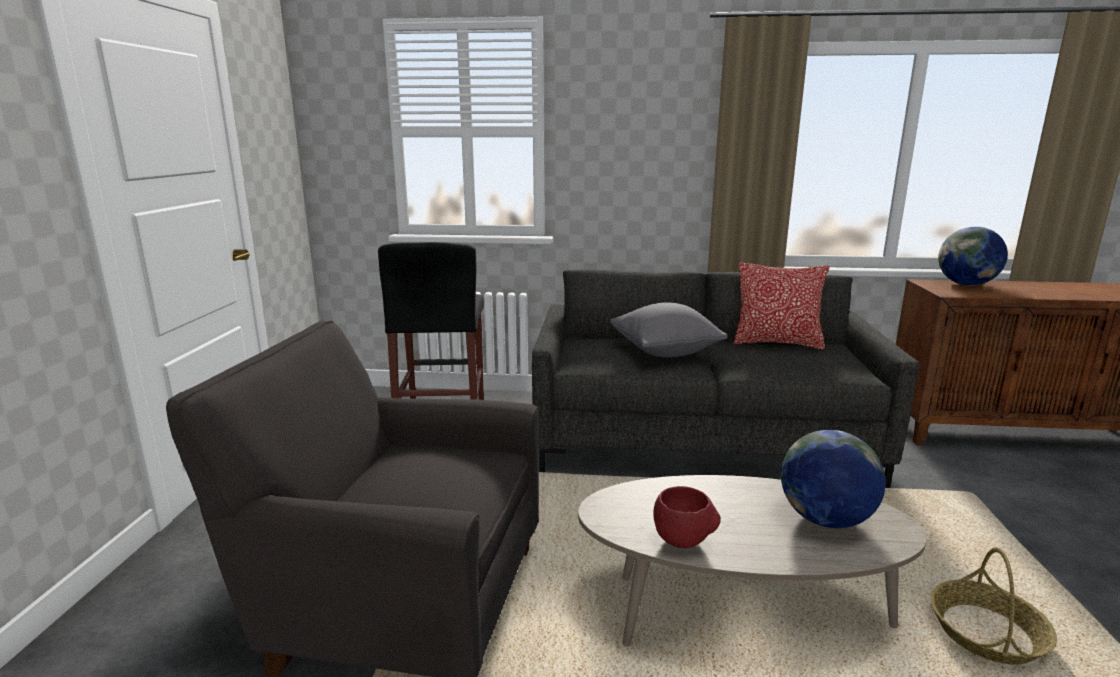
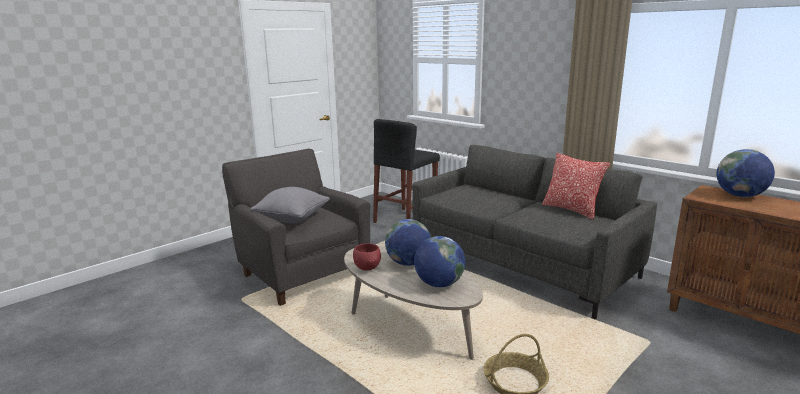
camera: 40 degrees right, 0 degrees up
grey pillow [610,303,728,357] -> grey pillow moved to [250,187,330,223]
none -> globe [385,219,431,266]

